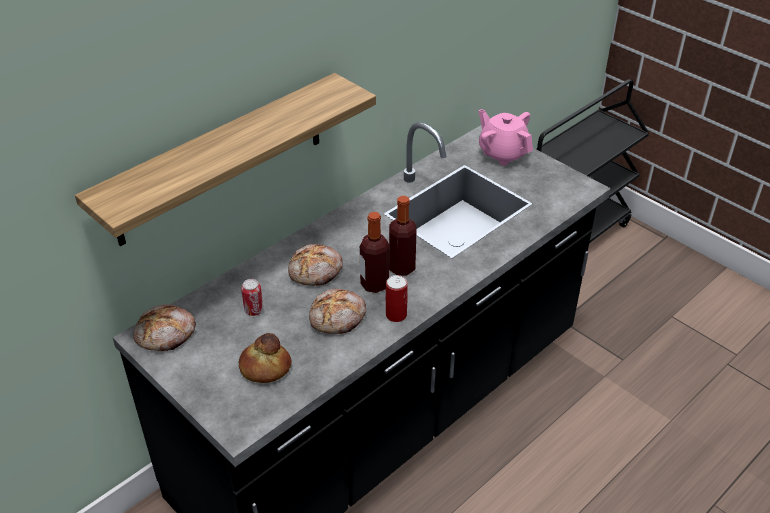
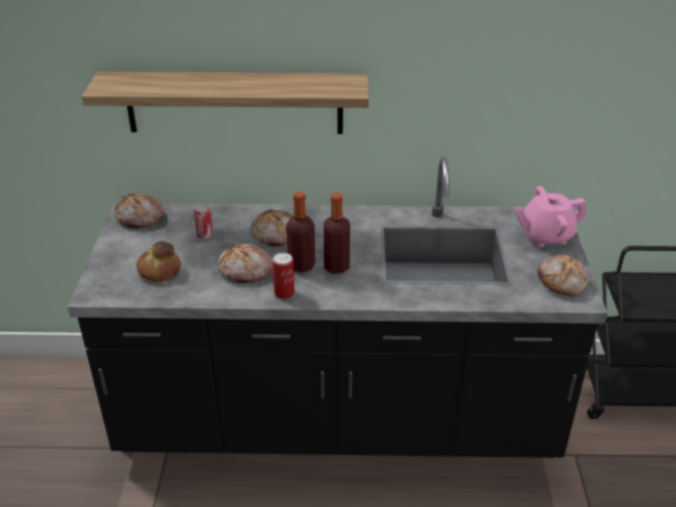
camera: 45 degrees right, 5 degrees down
pink teapot [479,109,533,165] -> pink teapot turned 105 degrees counterclockwise [514,186,587,247]
none -> bread [538,254,589,296]

